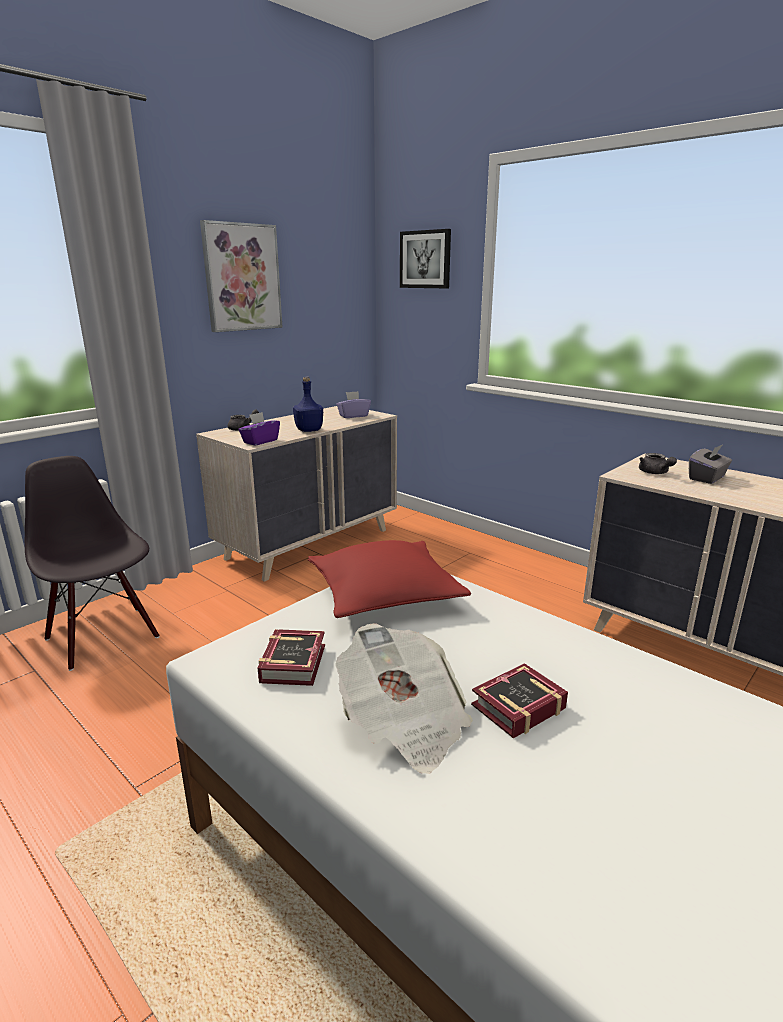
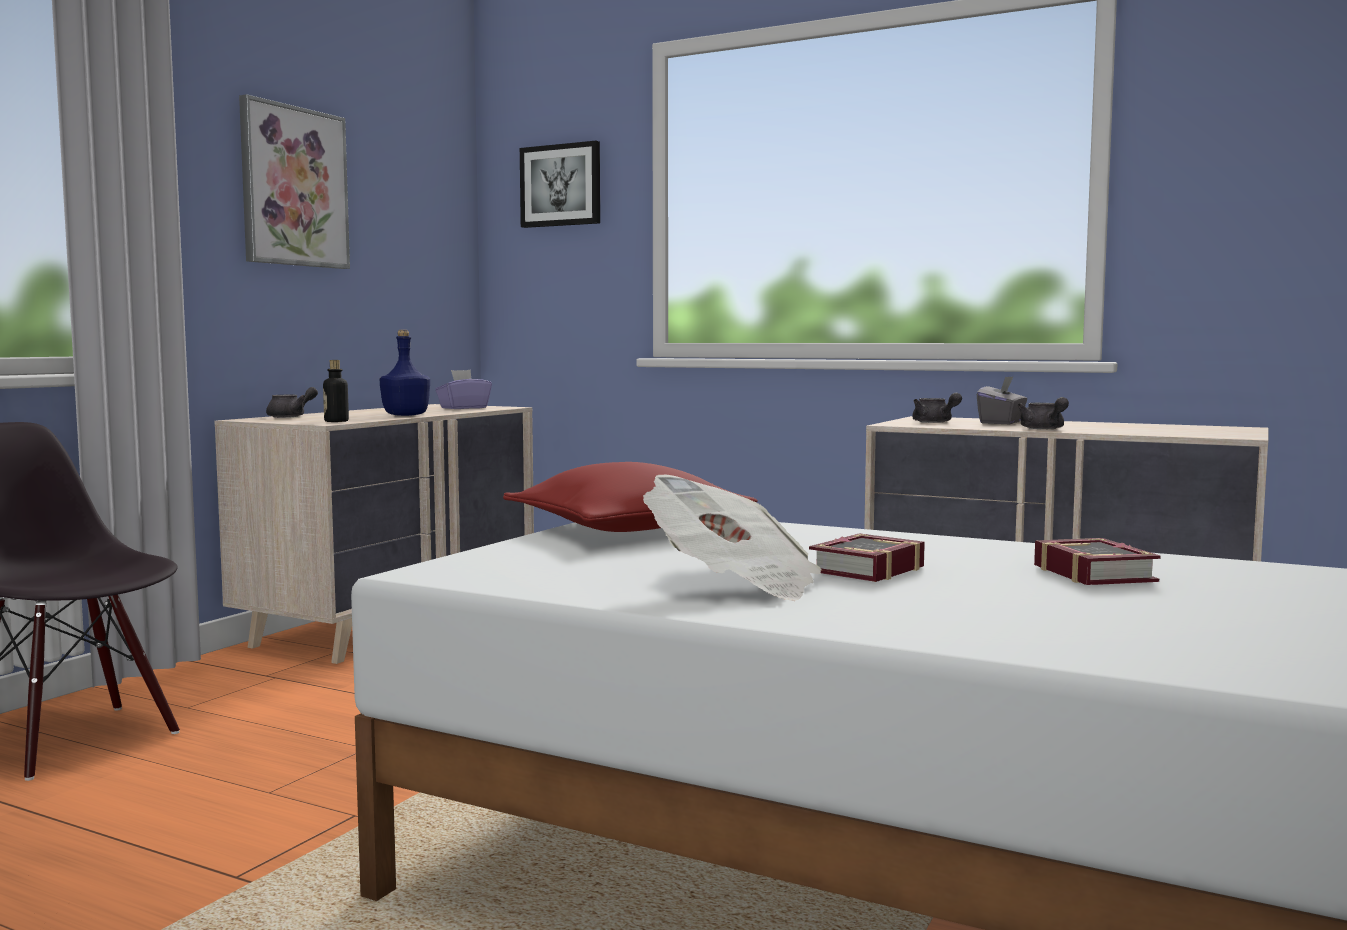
camera: 15 degrees left, 15 degrees down
purple tissue box [238,412,280,446] -> bottle [323,360,349,422]
book [258,629,325,686] -> book moved to [1034,538,1160,585]
none -> grey teapot [1017,397,1069,429]

